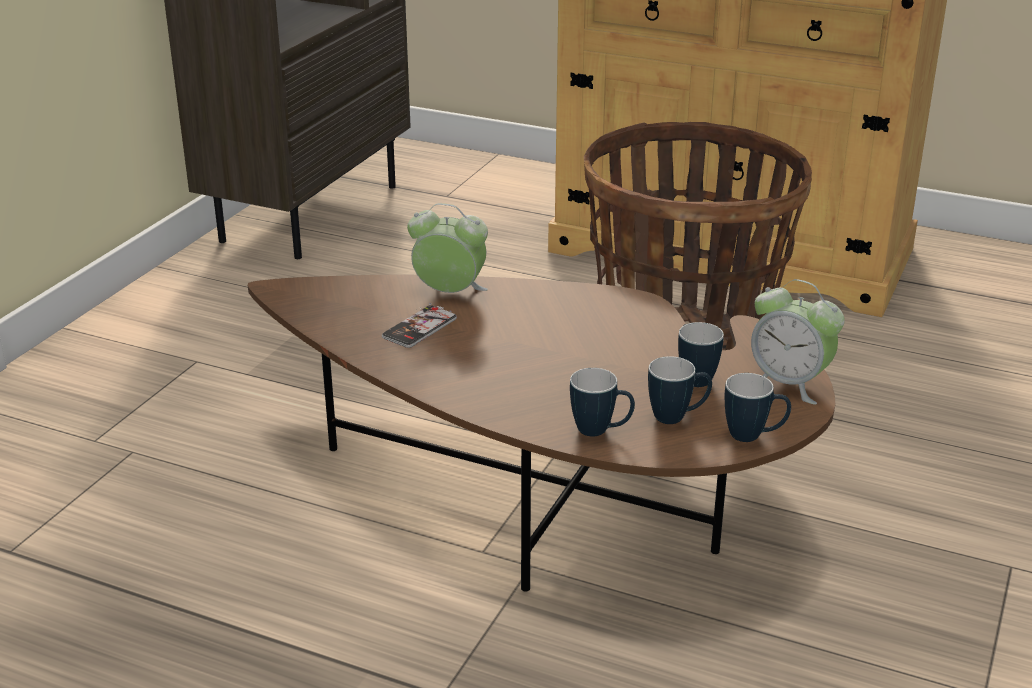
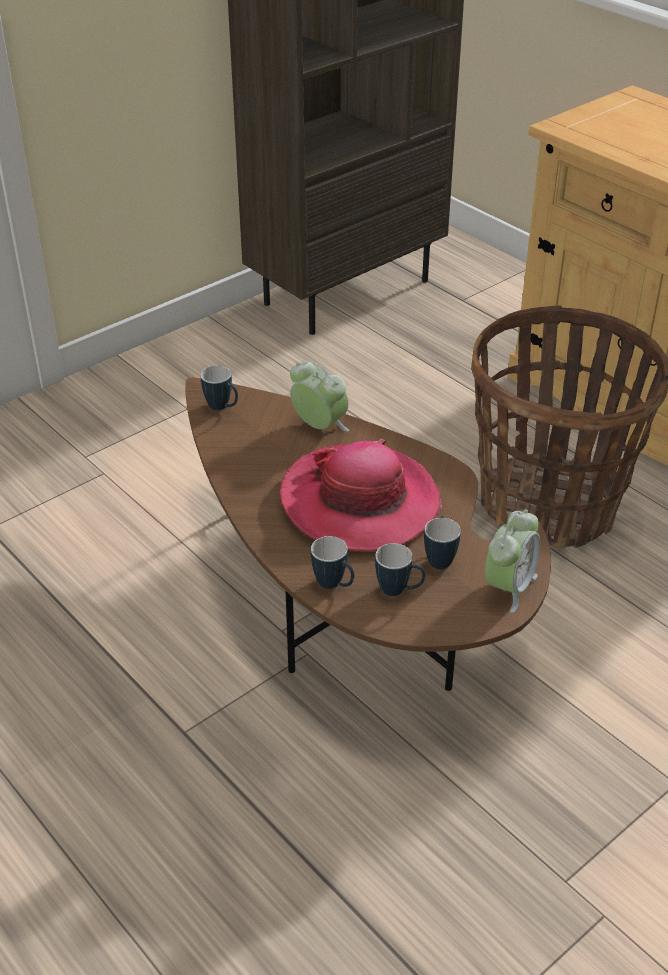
camera: 25 degrees right, 10 degrees up
phone [382,303,457,348] -> none
mug [725,373,791,442] -> mug moved to [200,365,238,410]
alarm clock [751,279,845,404] -> alarm clock turned 120 degrees counterclockwise [485,509,540,613]
none -> hat [280,439,442,551]

